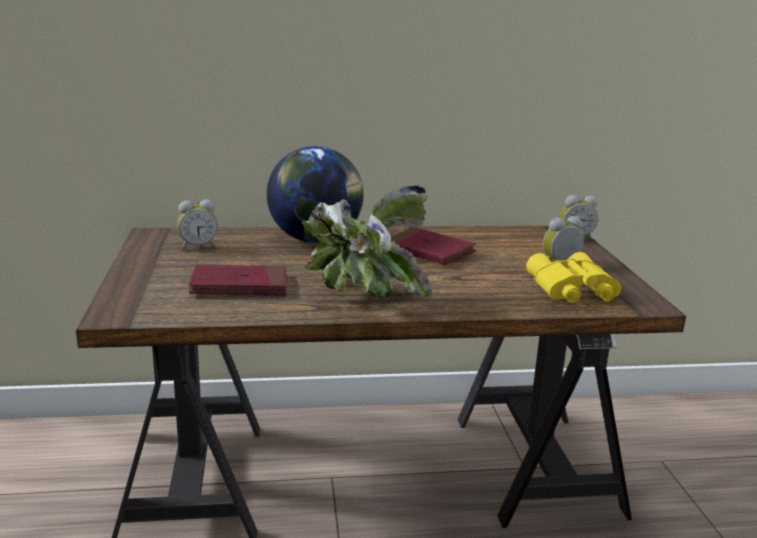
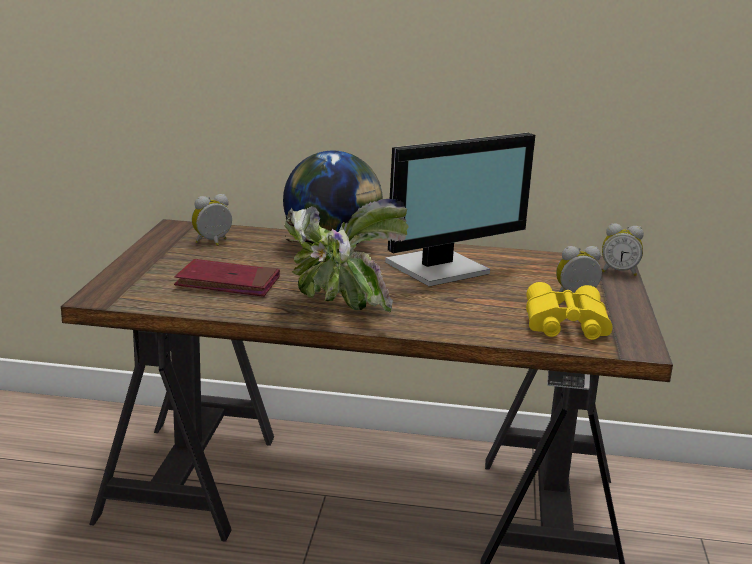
camera: 15 degrees right, 0 degrees up
alarm clock [177,200,218,250] -> alarm clock turned 150 degrees clockwise [192,194,232,246]
red book [391,227,476,265] -> monitor [385,133,535,287]

